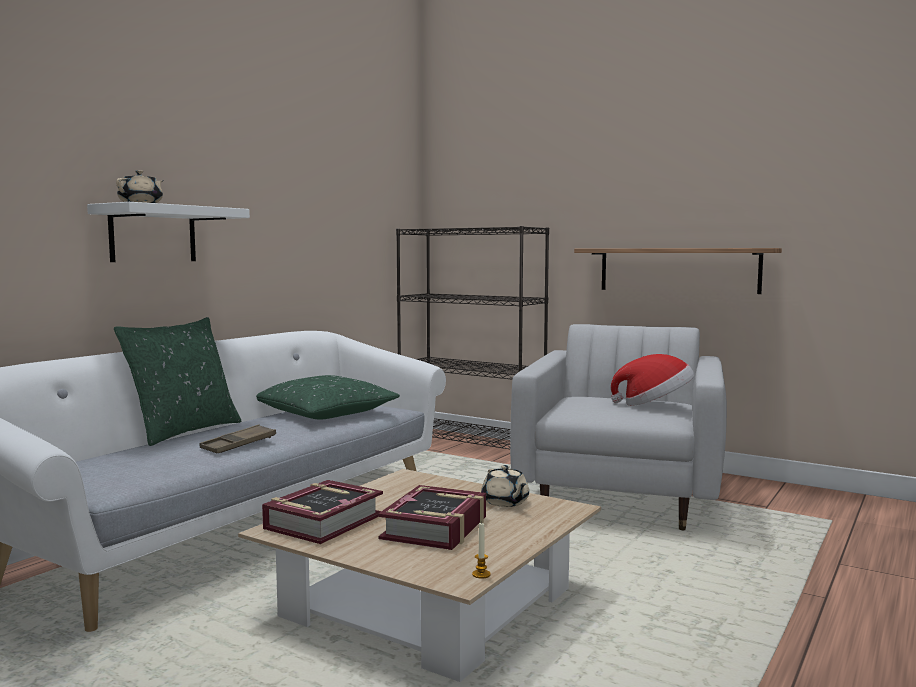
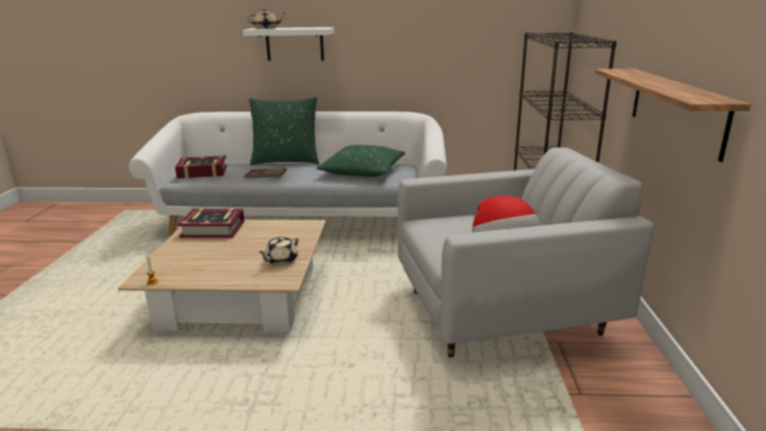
camera: 60 degrees right, 15 degrees up
book [378,485,486,550] -> book moved to [175,155,227,179]

